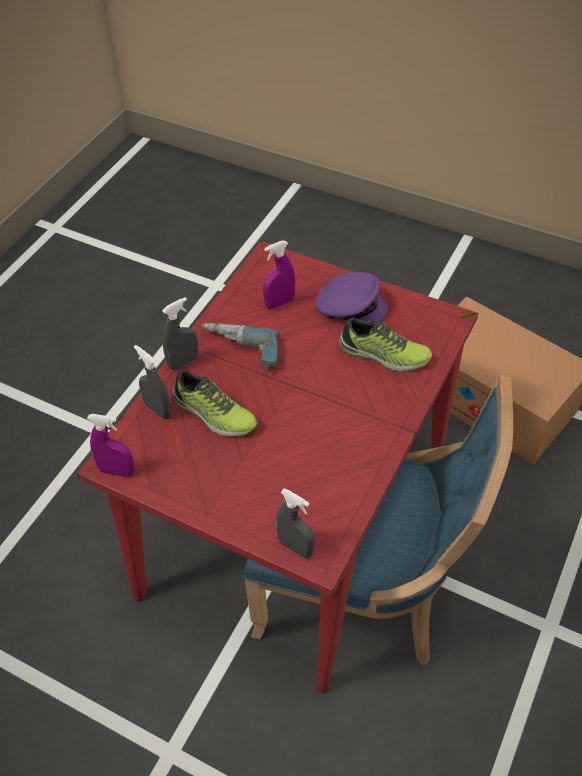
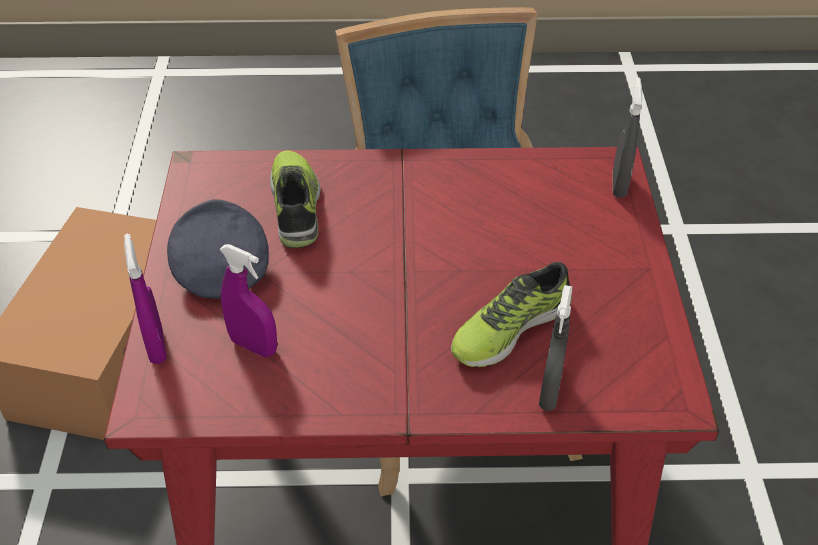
camera: 120 degrees left, 5 degrees down
purple spray bottle [87,414,135,477] -> purple spray bottle moved to [124,234,167,364]
grey spray bottle [162,297,199,370] -> none
shoe [173,370,258,437] -> shoe turned 135 degrees counterclockwise [451,262,572,367]
power drill [202,323,280,371] -> none
purple cap [315,272,388,322] -> grey cap [167,199,269,299]

